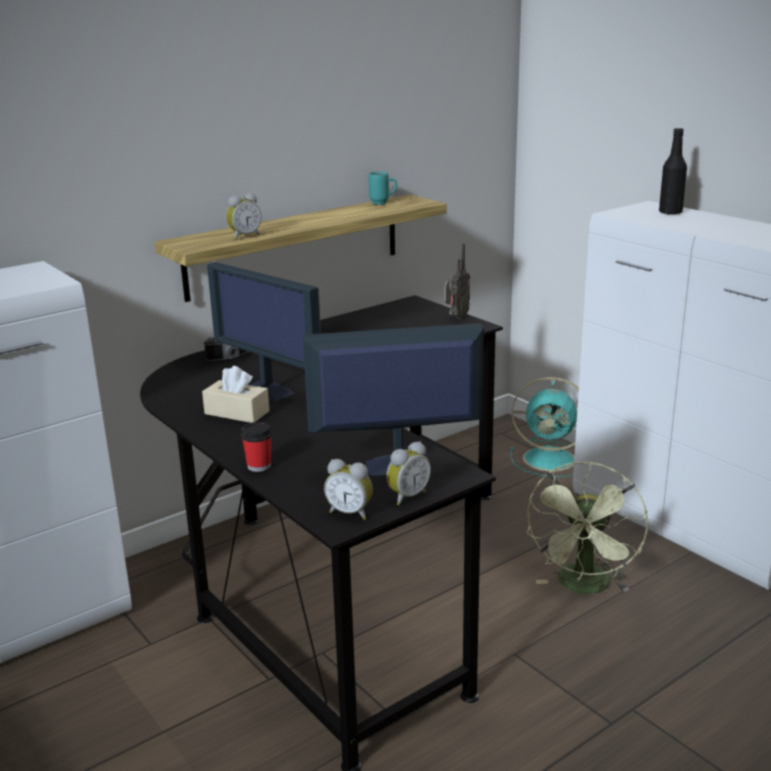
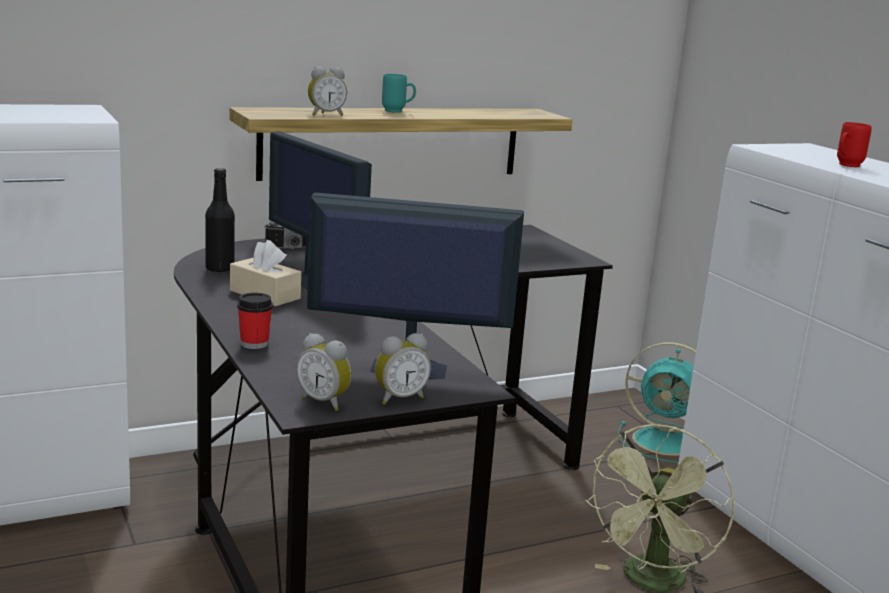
camera: 10 degrees right, 5 degrees down
turquoise mug [369,172,397,205] -> turquoise mug moved to [382,74,416,113]
radio [444,243,470,319] -> none
black bottle [659,128,687,214] -> black bottle moved to [205,168,235,272]
none -> red mug [837,122,872,167]

